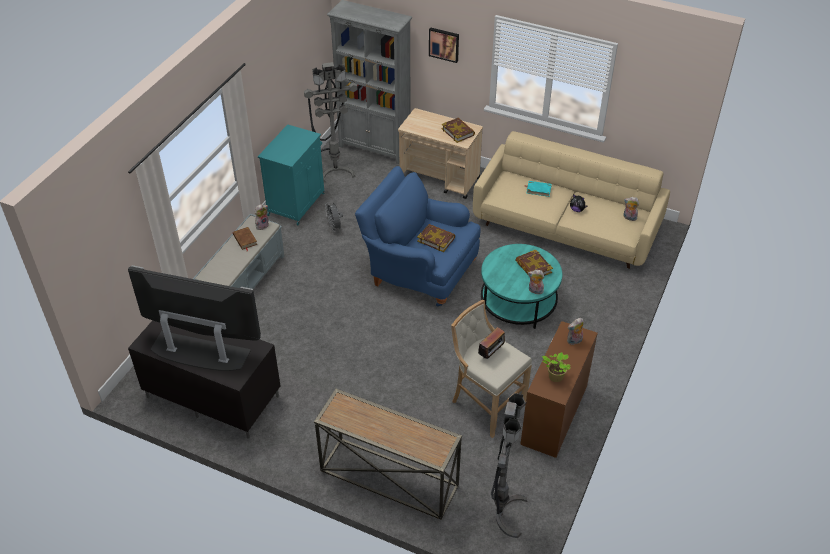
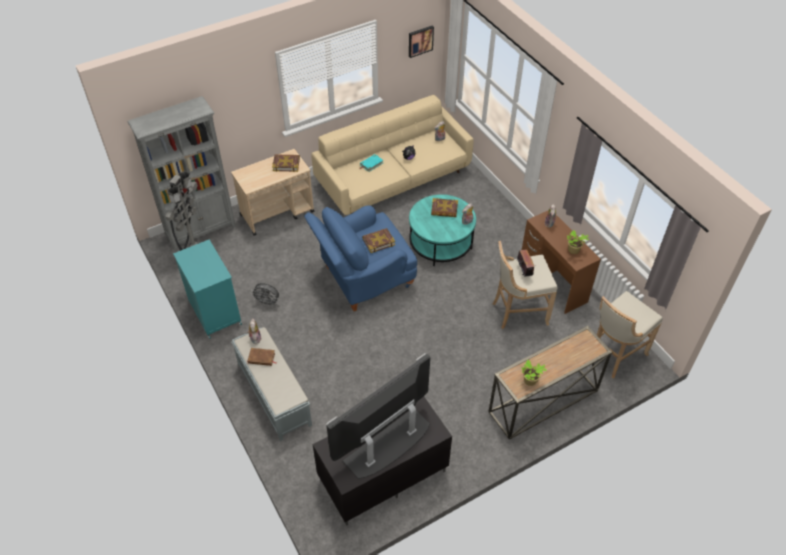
camera: 55 degrees left, 5 degrees up
picture [429,27,459,63] -> picture moved to [409,26,434,58]
grey floor lamp [491,393,528,538] -> beige stool [597,291,663,378]
none -> potted plant [521,360,547,386]

